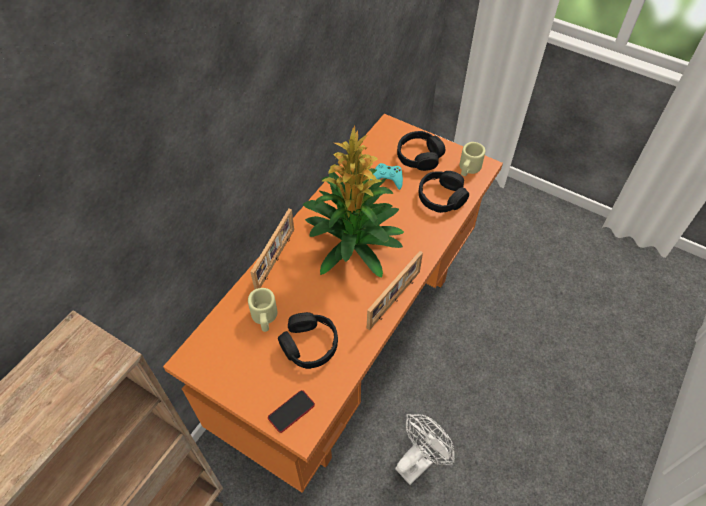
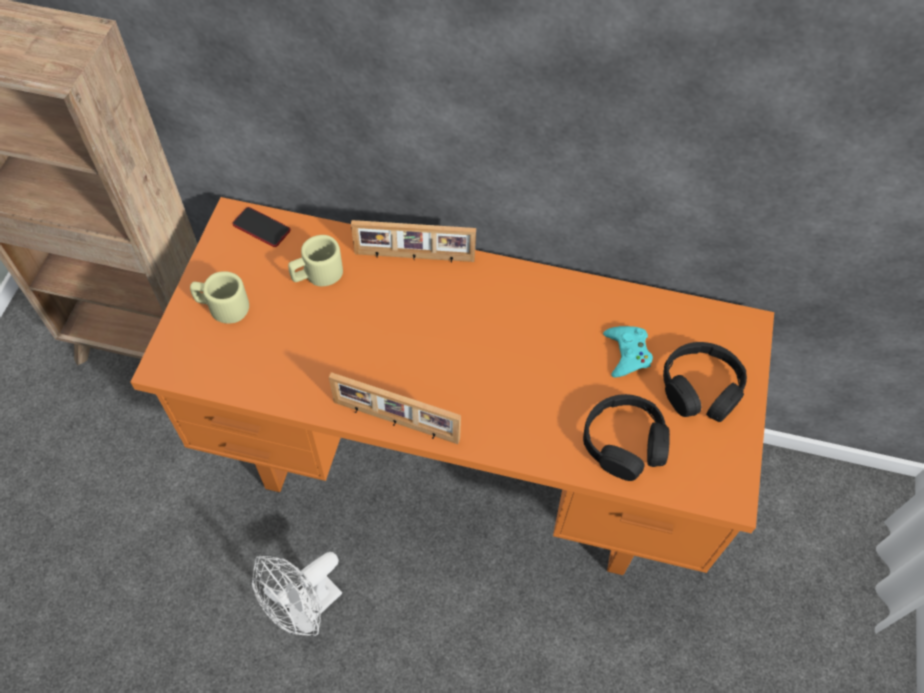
camera: 70 degrees right, 5 degrees up
phone [268,390,315,433] -> phone moved to [232,207,291,247]
black headphones [278,312,338,369] -> none
potted plant [303,126,404,278] -> none
white fan [395,414,455,485] -> white fan turned 105 degrees clockwise [252,552,342,636]
beige mug [460,142,485,176] -> beige mug moved to [190,271,249,324]

